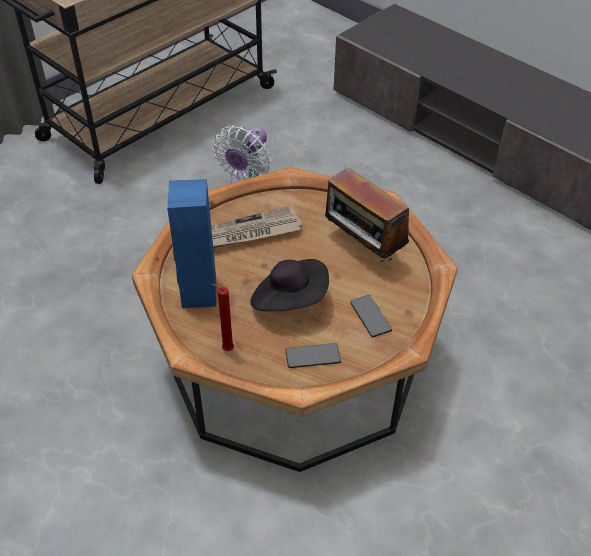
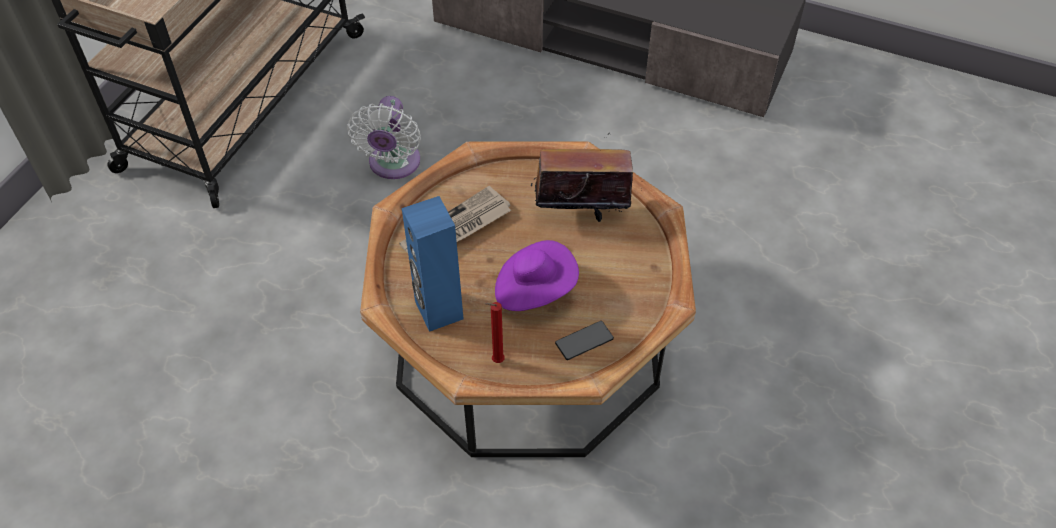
camera: 20 degrees left, 5 degrees up
black hat [250,259,329,311] -> purple hat [495,240,579,311]
radio [325,167,409,262] -> radio turned 150 degrees clockwise [531,133,642,223]
phone [350,295,392,337] -> none

